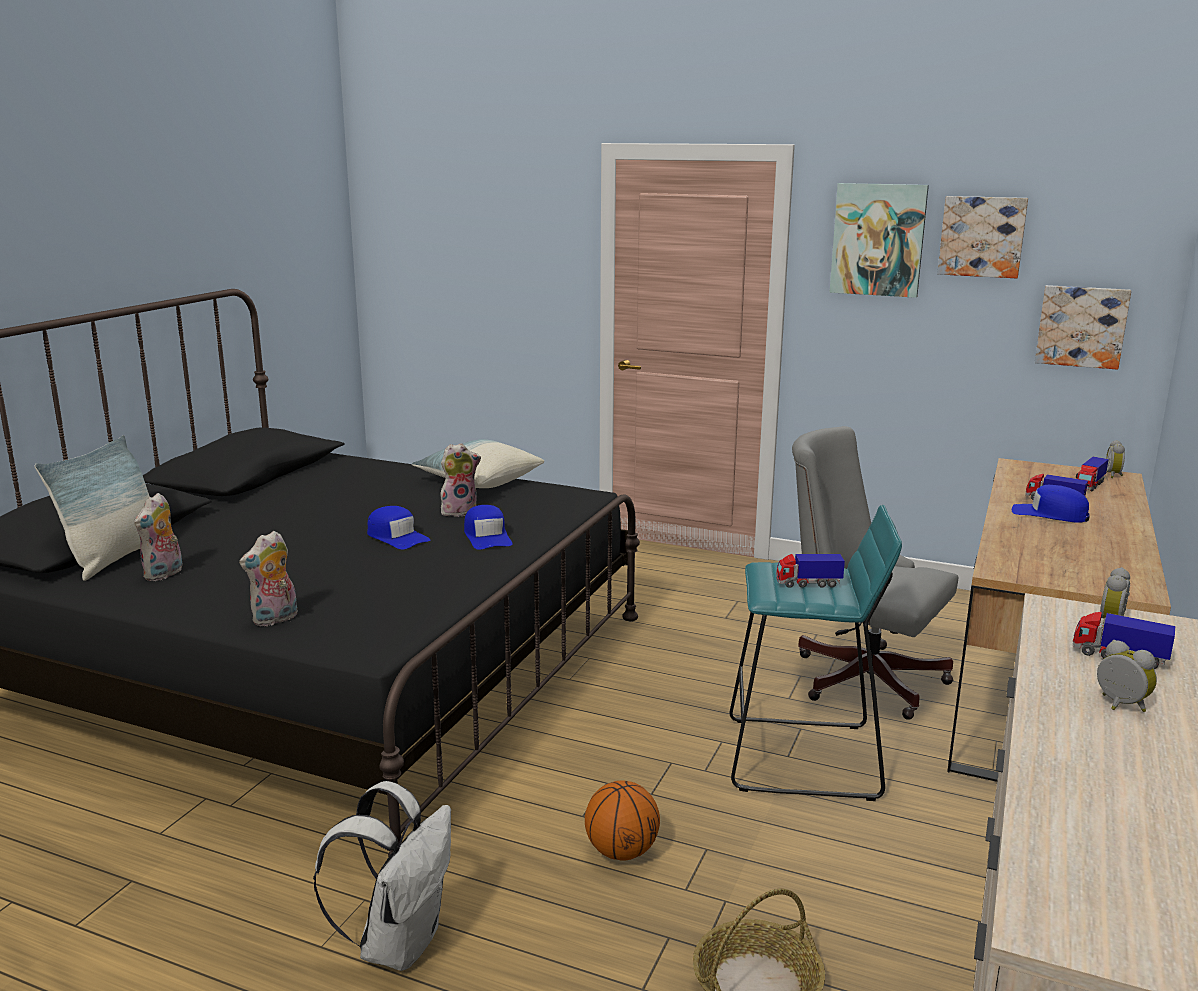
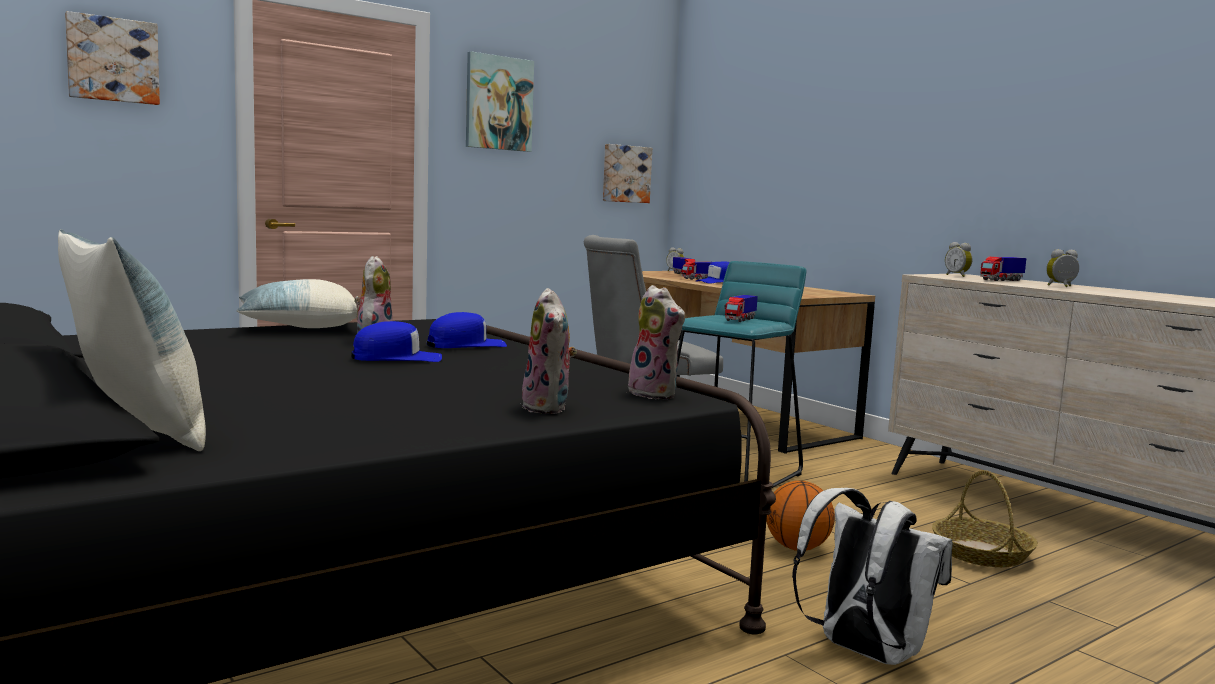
camera: 60 degrees left, 10 degrees down
plush toy [134,493,183,581] -> plush toy moved to [627,285,685,399]
blue cap [464,505,513,550] -> blue cap turned 45 degrees counterclockwise [427,312,507,348]
picture [937,196,1028,278] -> picture moved to [65,11,160,105]

